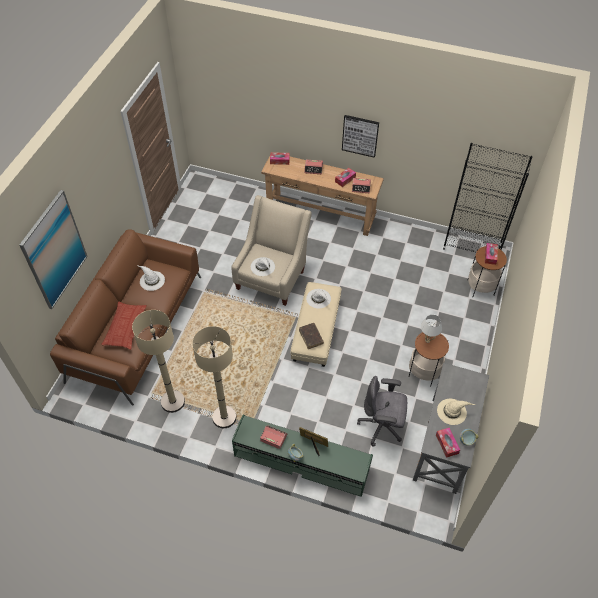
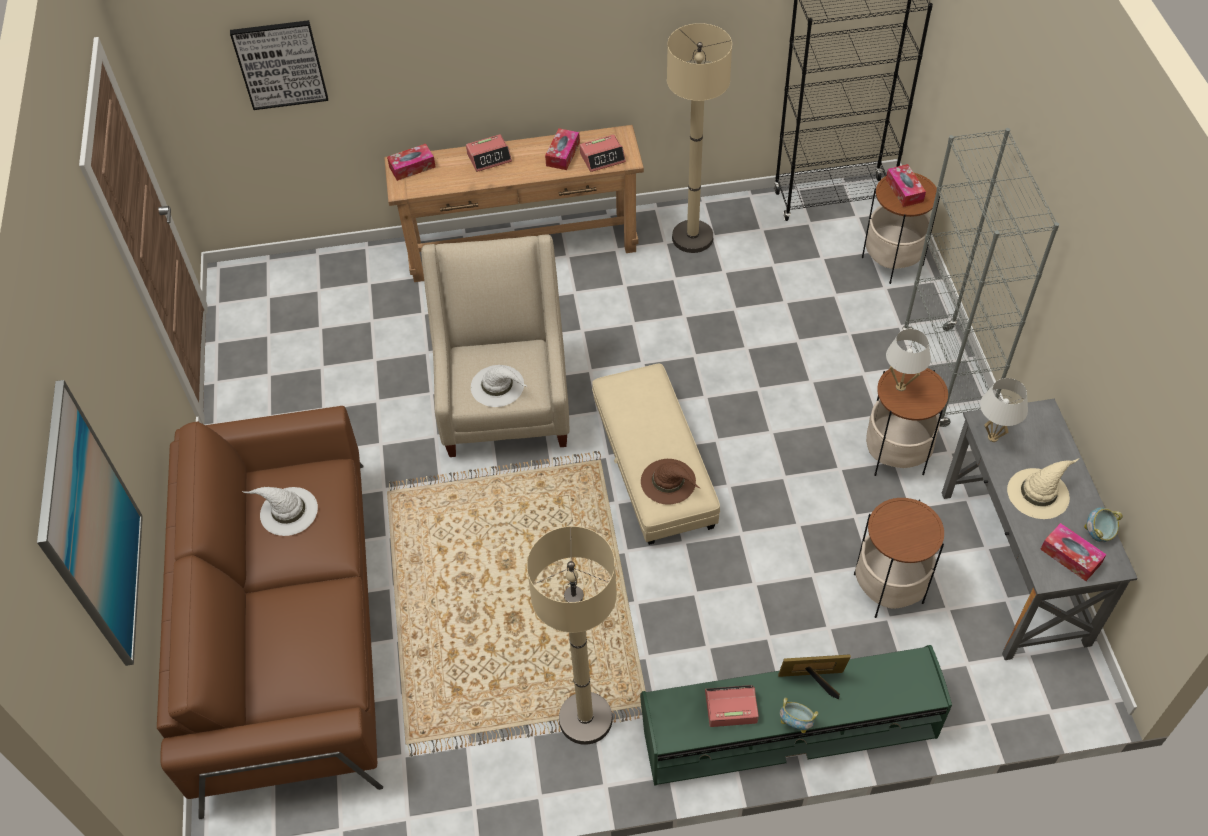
camera: 25 degrees left, 0 degrees up
pillow [101,302,147,350] -> none
beige floor lamp [132,310,185,413] -> beige floor lamp moved to [667,23,732,253]
brown book [299,323,324,349] -> brown hat [641,459,700,504]
white hat [306,289,331,308] -> none
picture [342,115,379,158] -> picture moved to [230,20,328,110]
grey office chair [357,376,407,447] -> side table [854,498,944,618]
none -> grey bookcase [902,128,1059,427]
none -> white table lamp [980,378,1028,442]

